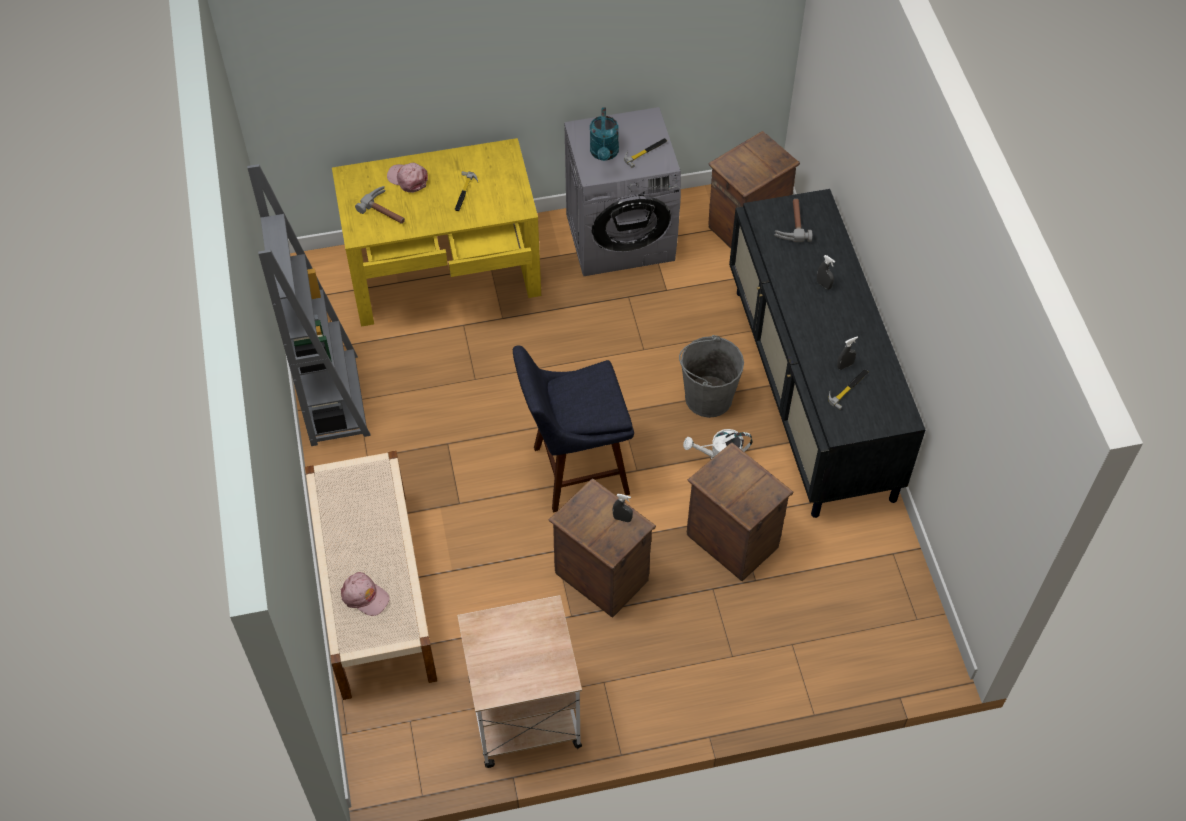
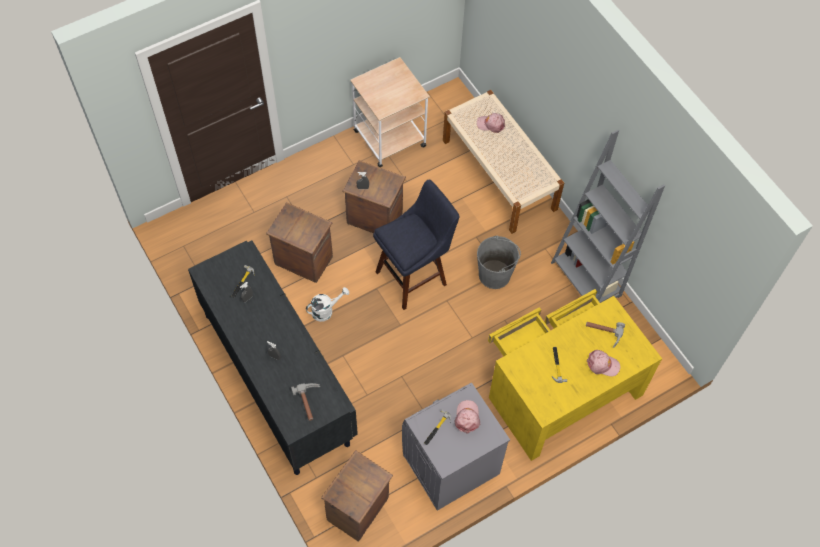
camera: 160 degrees right, 5 degrees up
turquoise watering can [590,107,619,161] -> pink cap [455,400,480,434]
grey bucket [679,335,744,418] -> grey bucket moved to [477,236,521,289]

